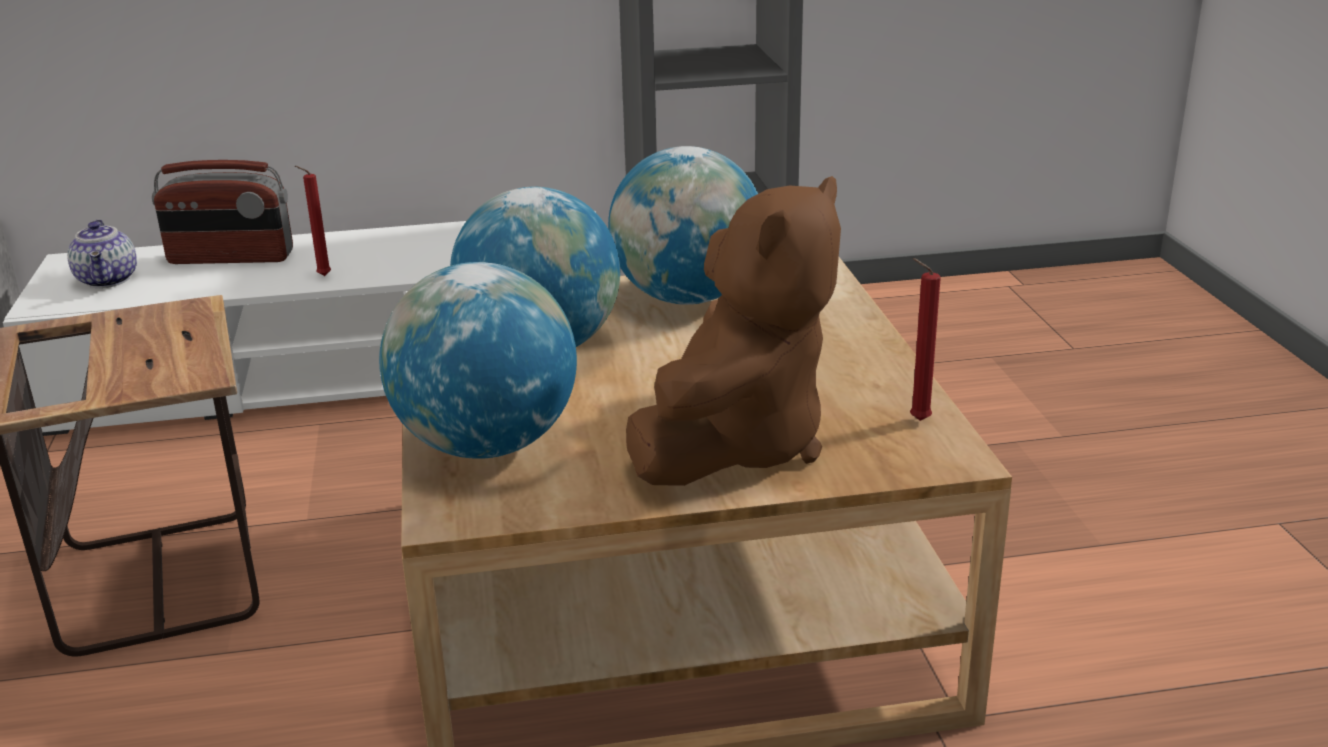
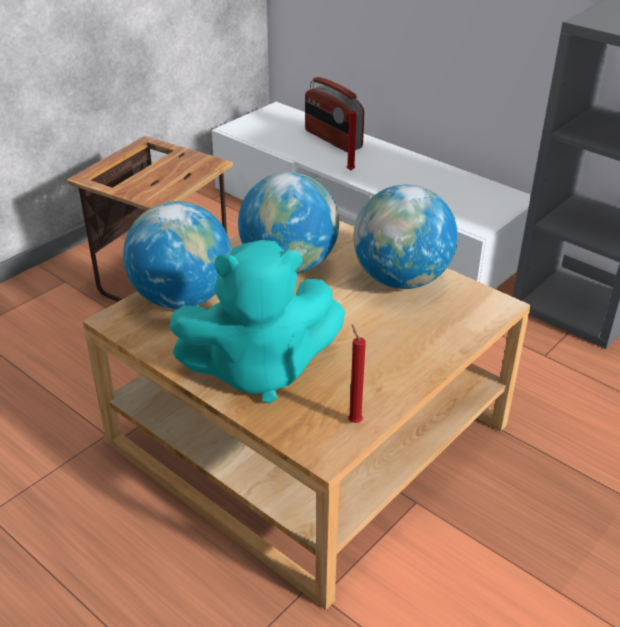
camera: 50 degrees right, 10 degrees up
teapot [67,220,137,288] -> none
brown plush toy [626,176,841,486] -> turquoise plush toy [169,240,345,404]

